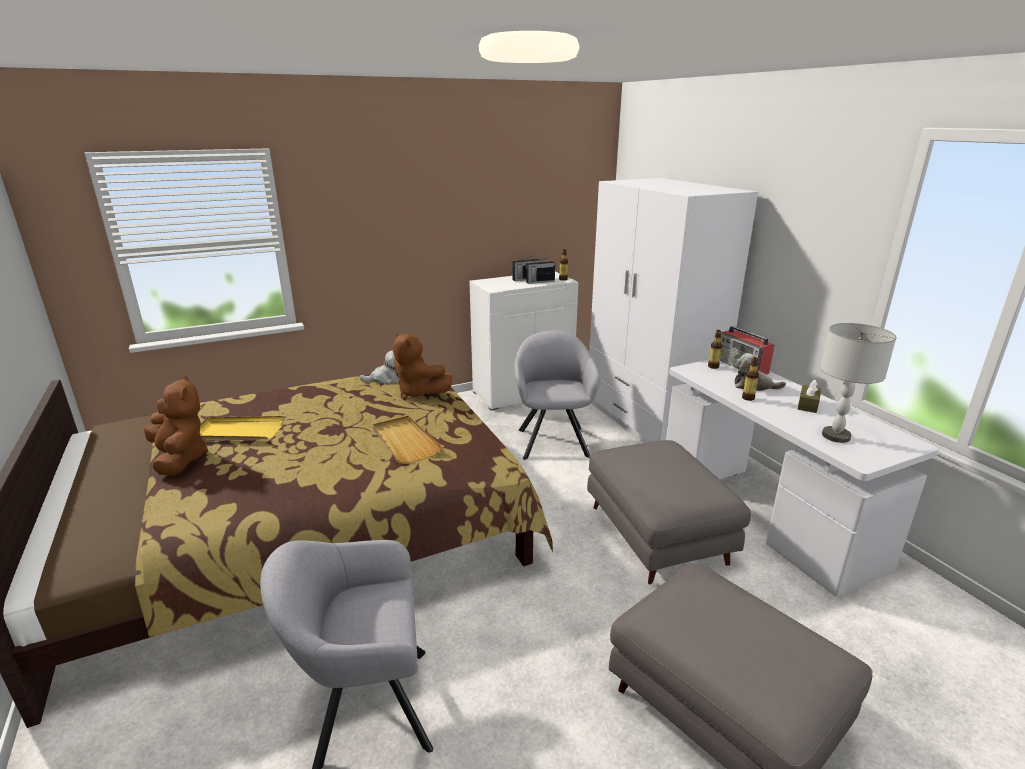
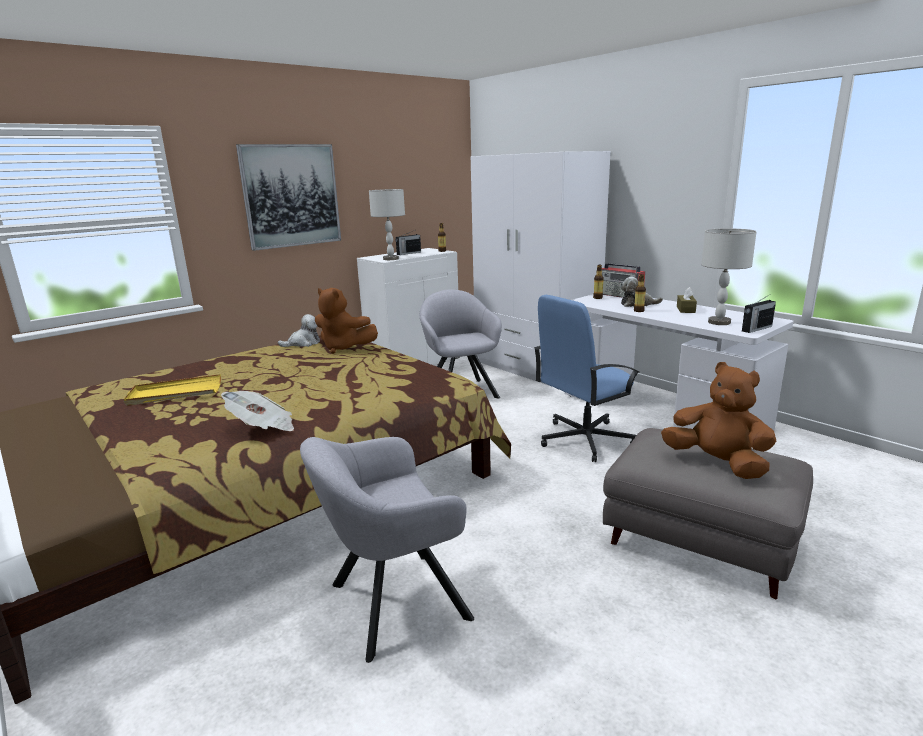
camera: 15 degrees left, 5 degrees down
brown plush toy [144,376,208,476] -> brown plush toy moved to [661,362,776,479]
beige tray [373,416,442,463] -> none
radio [526,257,555,284] -> radio moved to [742,296,776,333]
grey ottoman [587,440,751,584] -> blue office chair [534,295,640,462]
none -> newspaper [221,391,294,431]
none -> picture [236,144,341,251]
none -> grey table lamp [369,189,405,260]

